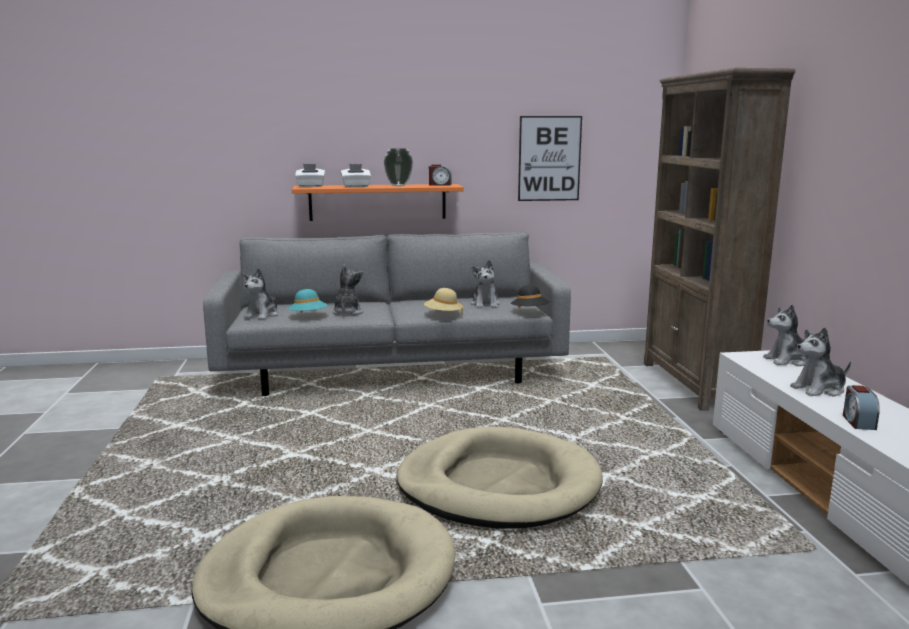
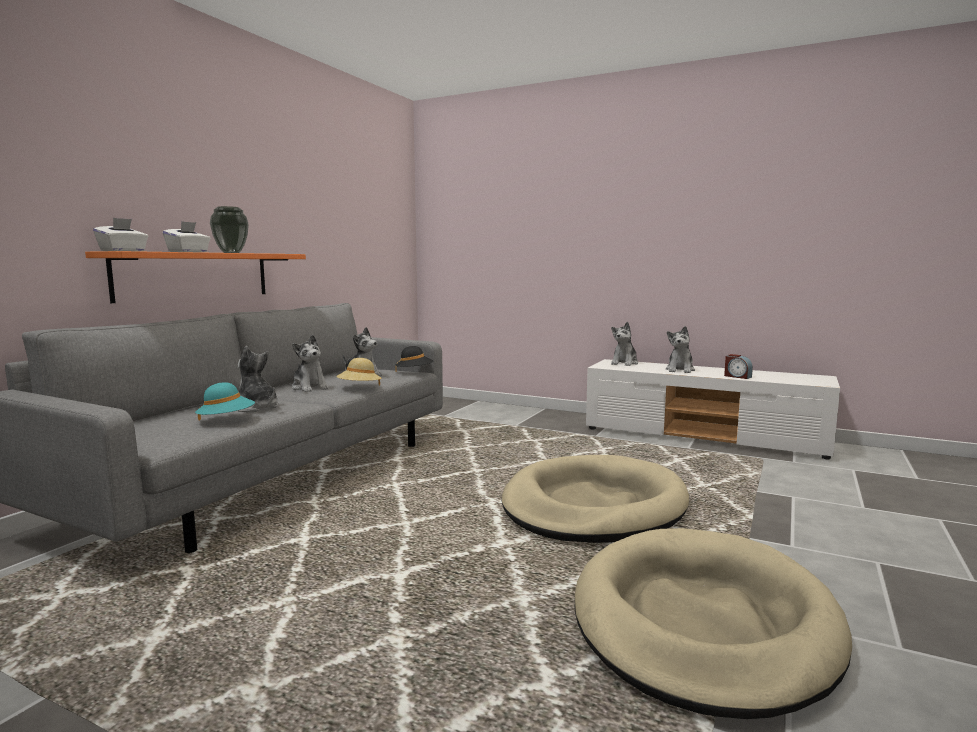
camera: 55 degrees left, 5 degrees down
plush toy [243,269,279,320] -> plush toy moved to [292,335,329,392]
alarm clock [429,165,452,186] -> none
picture [518,116,582,201] -> none
brown bookcase [644,68,796,411] -> none

